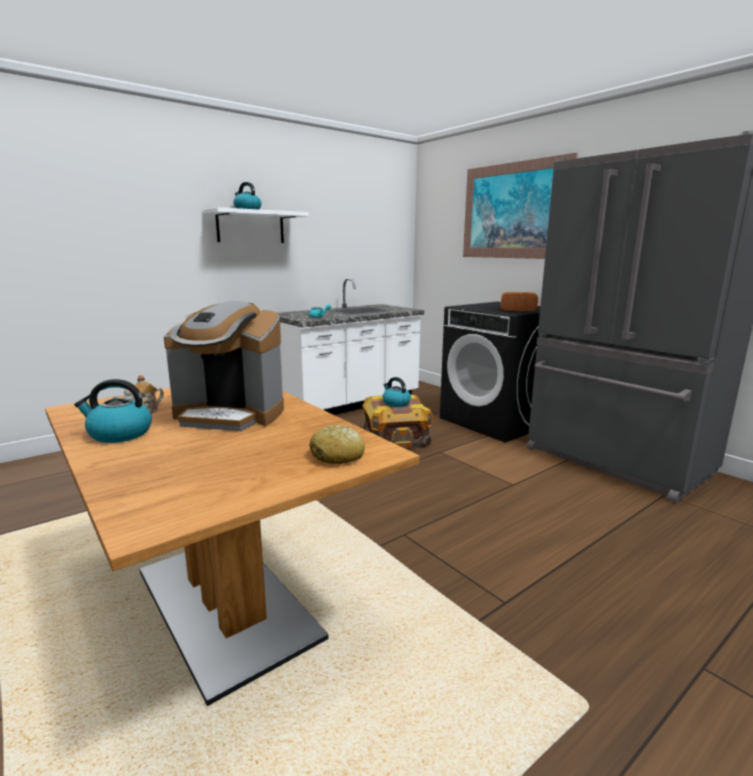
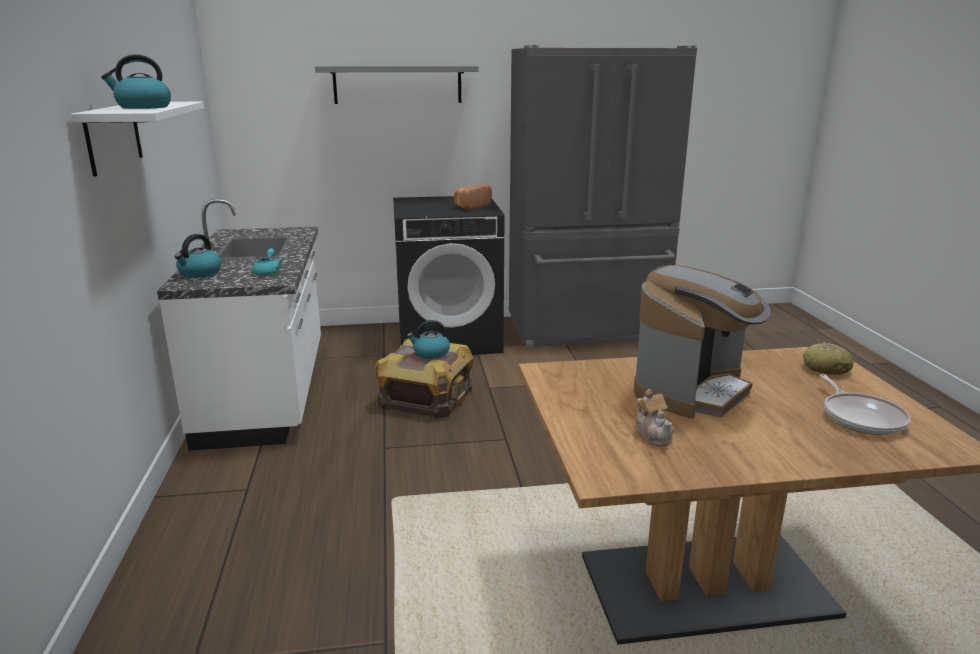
camera: 60 degrees left, 5 degrees up
kettle [74,379,152,443] -> kettle moved to [174,234,221,278]
picture [463,153,577,259] -> grey shelf [315,66,479,104]
none -> frying pan [820,374,911,435]

